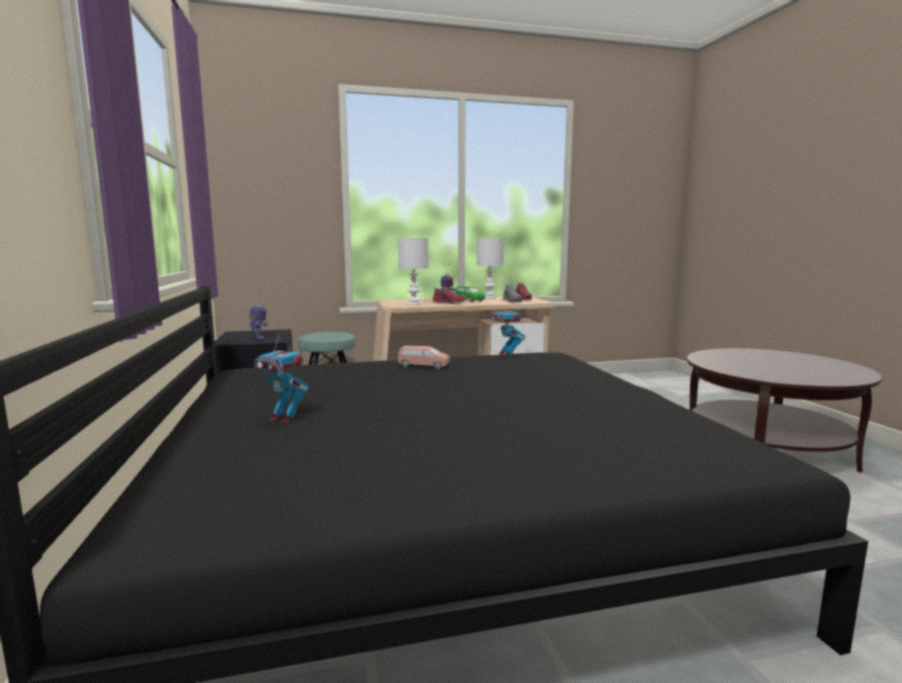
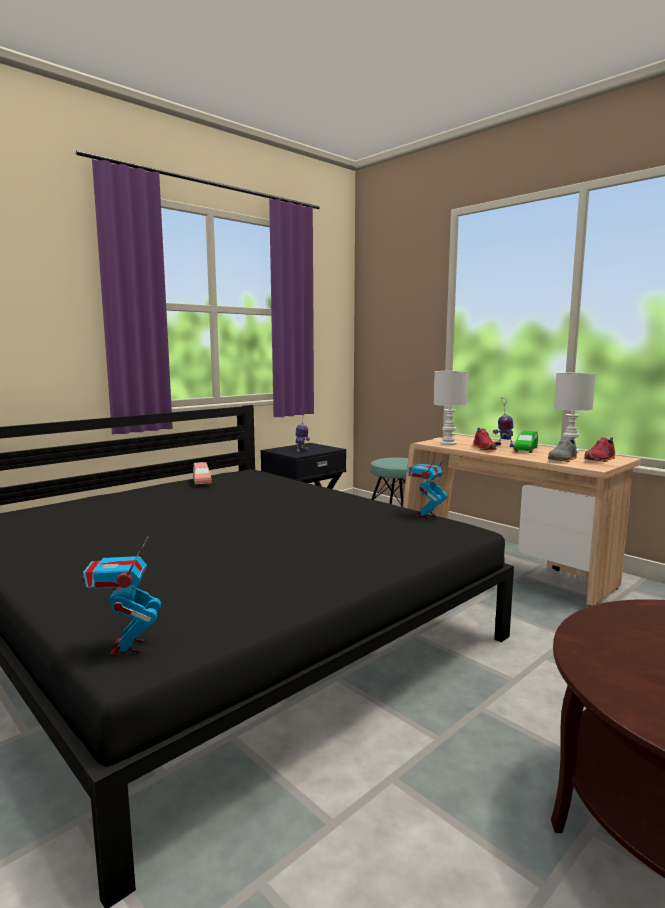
camera: 60 degrees right, 0 degrees up
toy robot [254,335,309,423] -> toy robot moved to [82,537,161,656]
pink toy car [398,346,450,369] -> pink toy car moved to [193,462,212,486]

